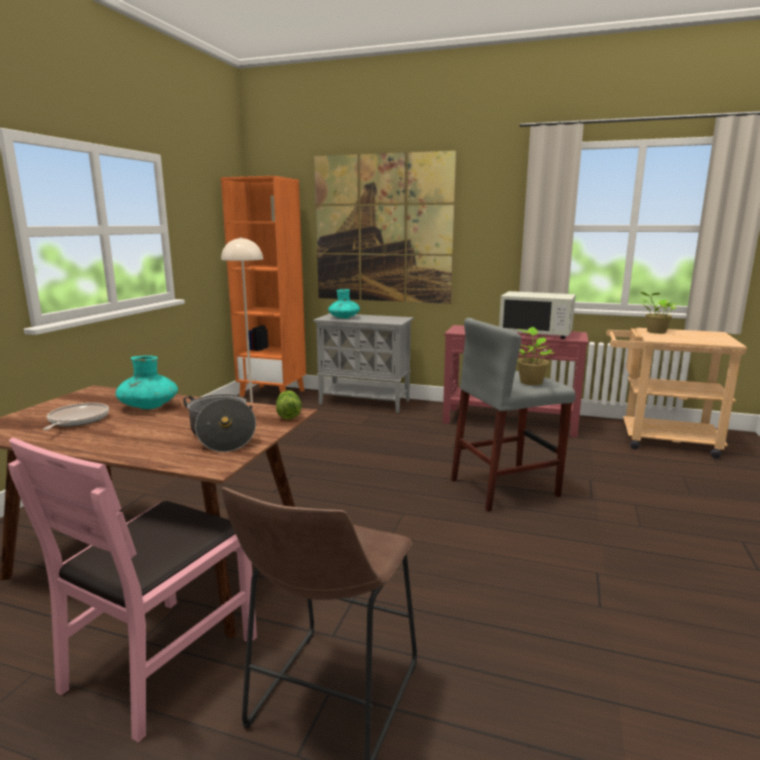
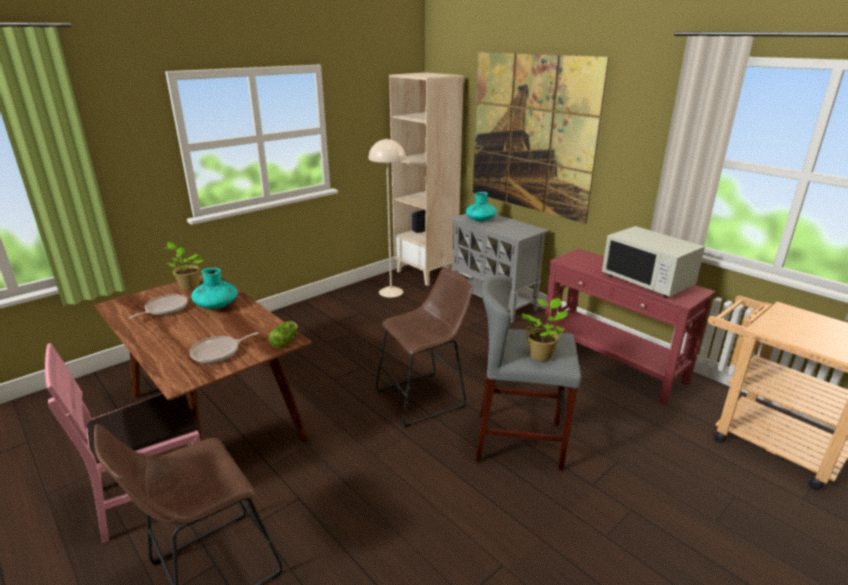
camera: 30 degrees right, 10 degrees up
cooking pot [183,394,256,452] -> frying pan [190,332,259,363]
orange bookcase [221,176,306,397] -> beige bookcase [389,72,464,286]
potted plant [639,291,677,334] -> potted plant moved to [164,242,203,290]
none -> brown stool [376,267,473,428]

